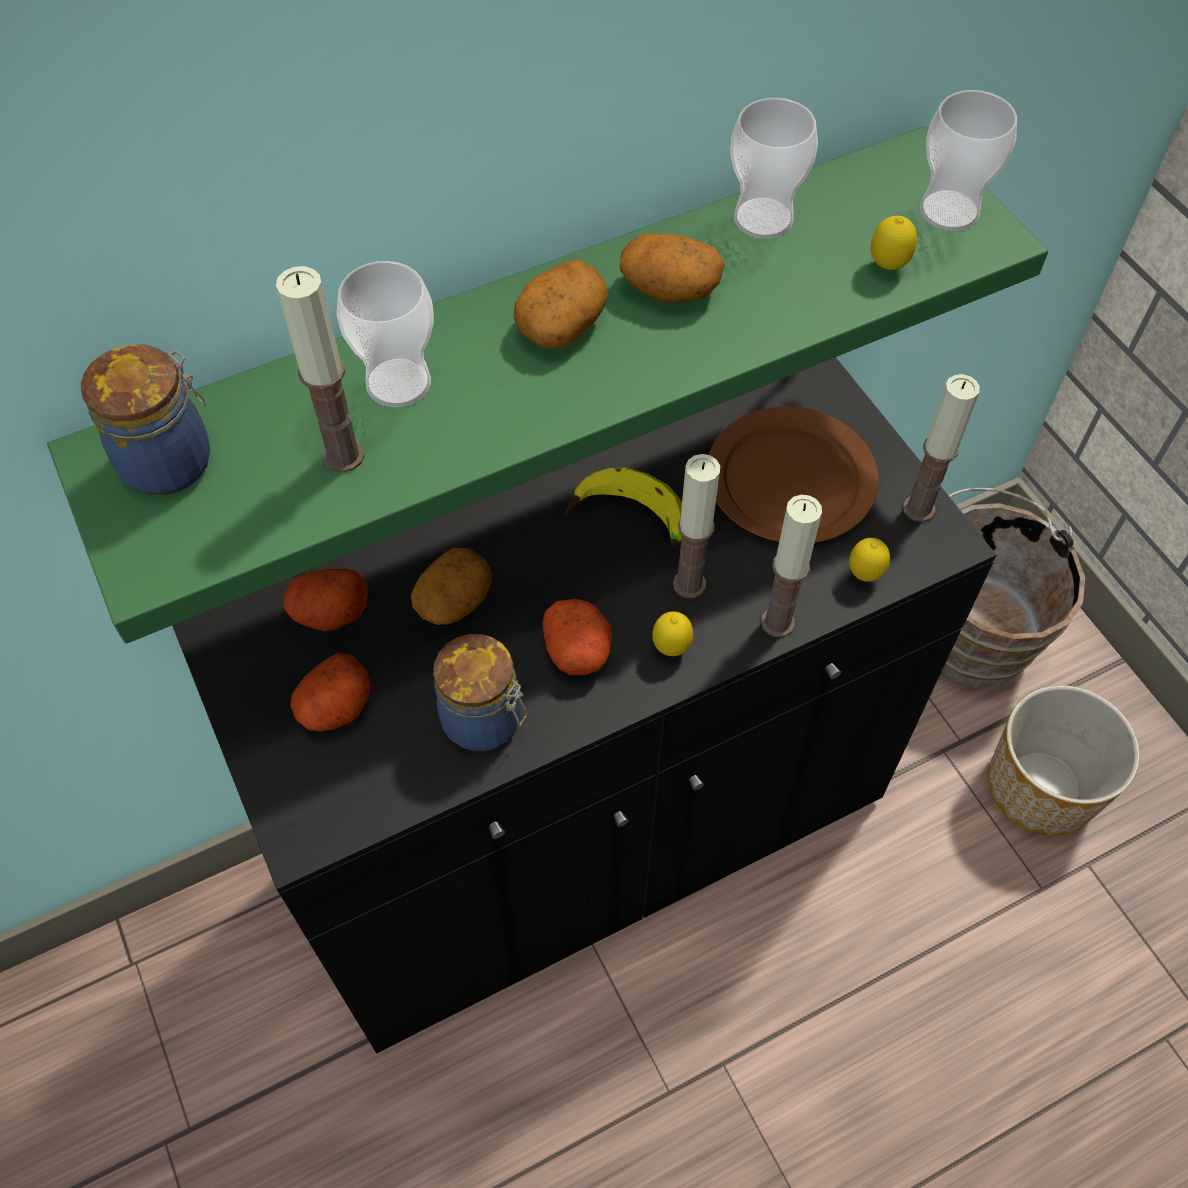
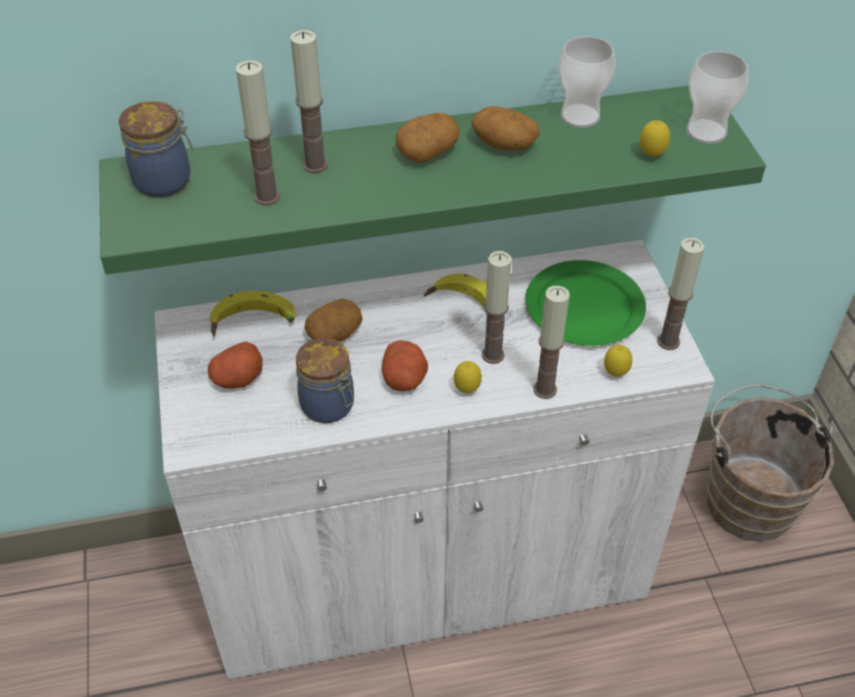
camera: 15 degrees right, 10 degrees down
black cabinet [172,357,997,1054] -> white cabinet [154,240,715,679]
potato [284,569,368,632] -> banana [210,291,296,337]
cup [337,261,434,407] -> candle [290,30,328,173]
brown plate [709,406,879,542] -> green plate [526,260,646,346]
planter [988,685,1140,836] -> none

